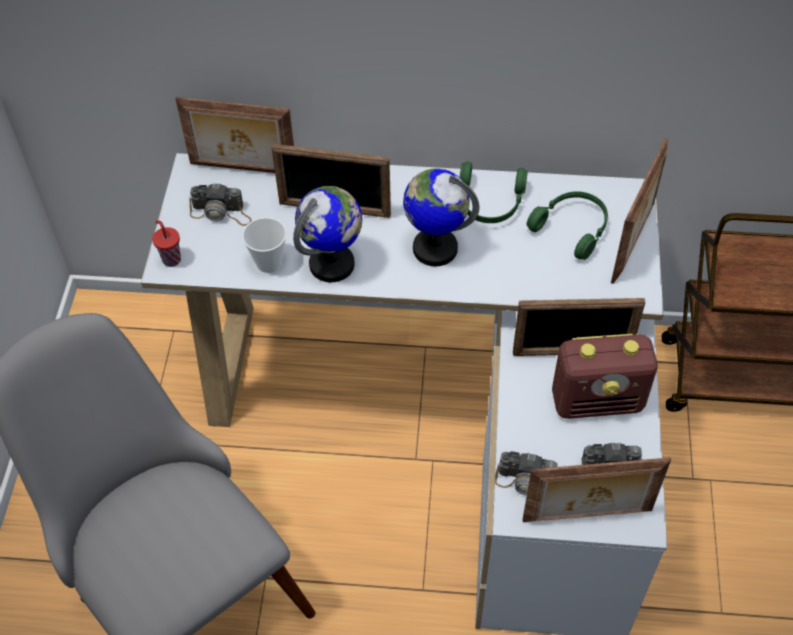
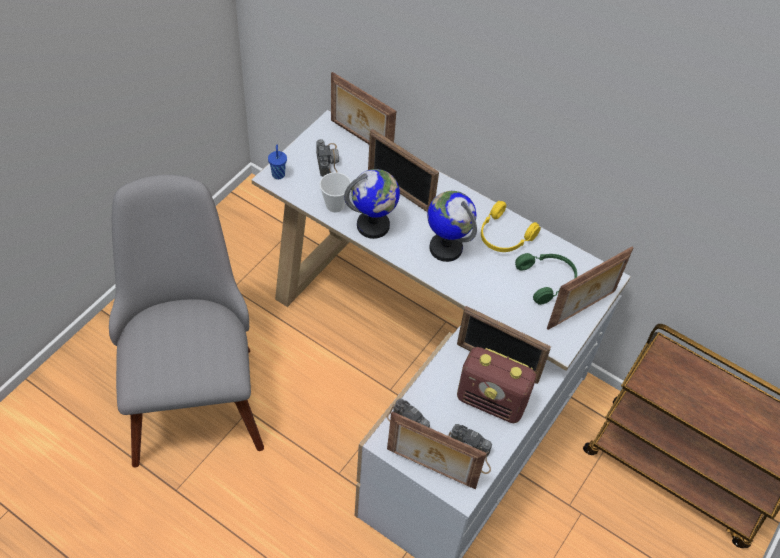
camera: 25 degrees right, 0 degrees up
red cup [152,220,181,267] -> blue cup [268,145,287,179]
camera [189,183,252,226] -> camera turned 135 degrees counterclockwise [316,139,339,177]
green headphones [459,162,528,223] -> yellow headphones [481,201,541,252]

